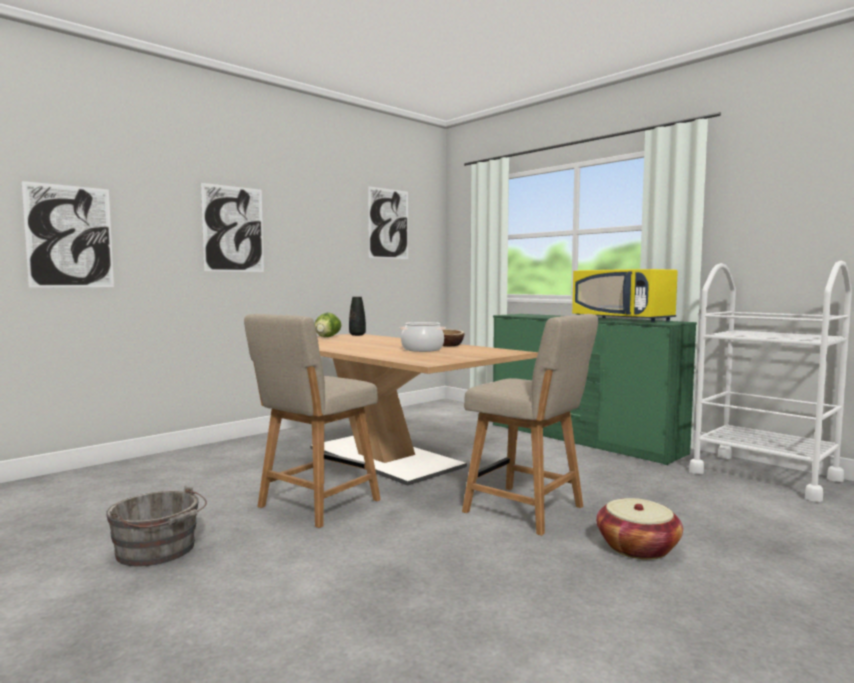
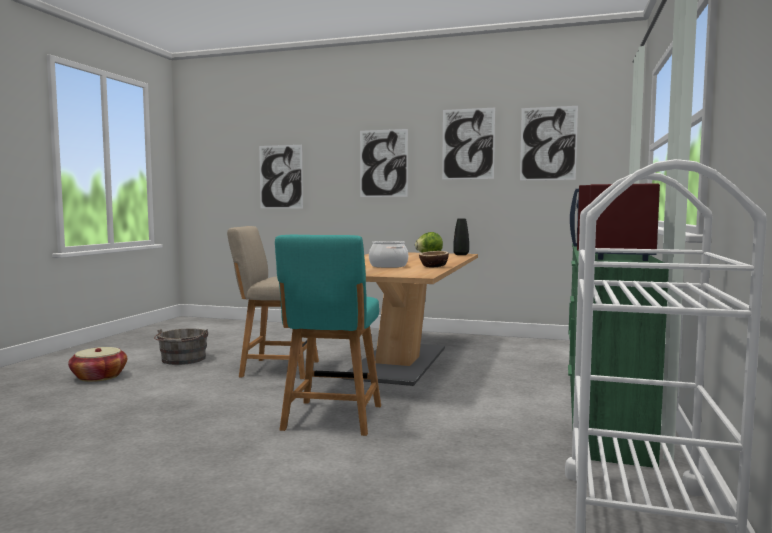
camera: 60 degrees right, 0 degrees up
beige chair [462,314,598,536] -> turquoise chair [275,235,381,436]
yellow microwave [572,269,678,323] -> red microwave [570,183,660,261]
basket [596,498,683,560] -> basket moved to [68,347,127,382]
none -> picture [442,108,495,180]

